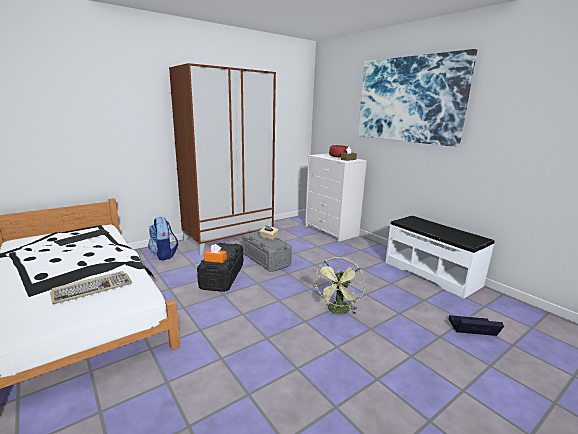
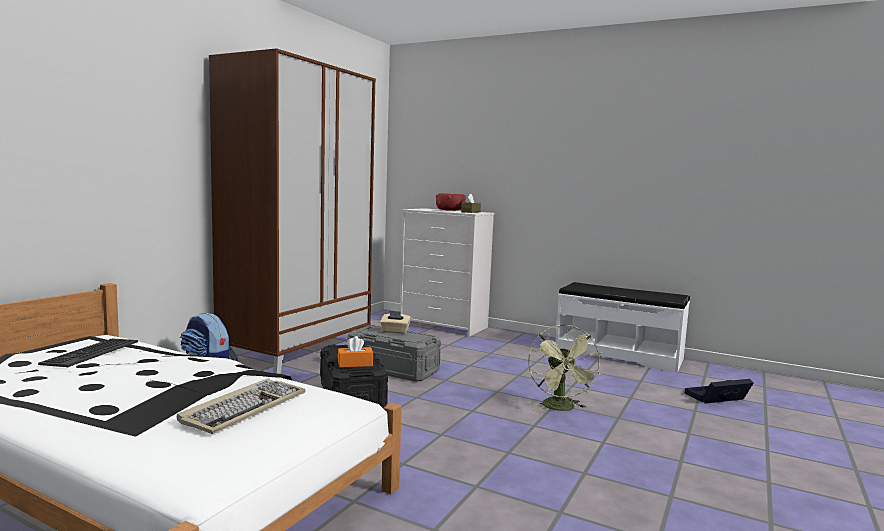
camera: 25 degrees left, 10 degrees down
picture [358,49,477,147] -> none

